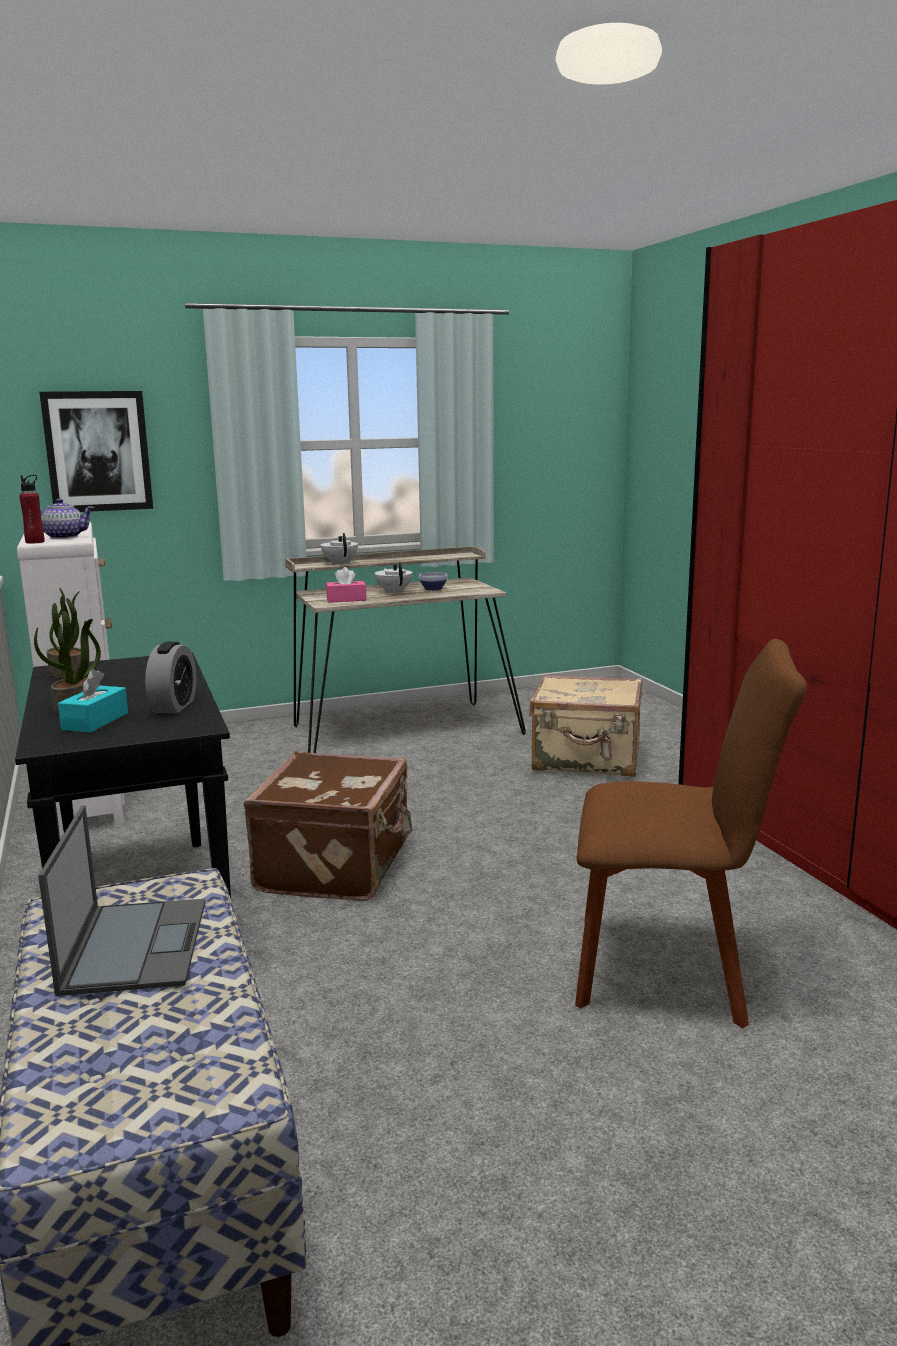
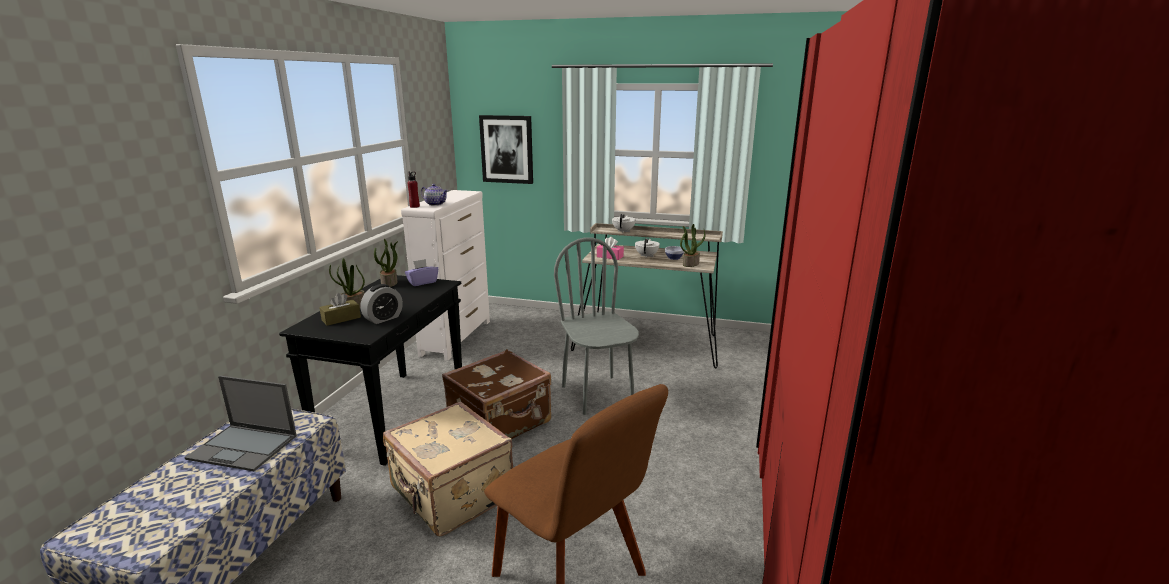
camera: 35 degrees right, 5 degrees up
laptop [38,805,205,996] -> laptop turned 75 degrees clockwise [184,376,297,471]
turquoise tissue box [58,669,128,733] -> brown tissue box [319,293,361,326]
beige suitcase [529,675,642,777] -> beige suitcase moved to [383,402,513,536]
none -> purple tissue box [405,259,438,286]
none -> grey chair [554,237,639,415]
none -> potted plant [680,224,705,267]

